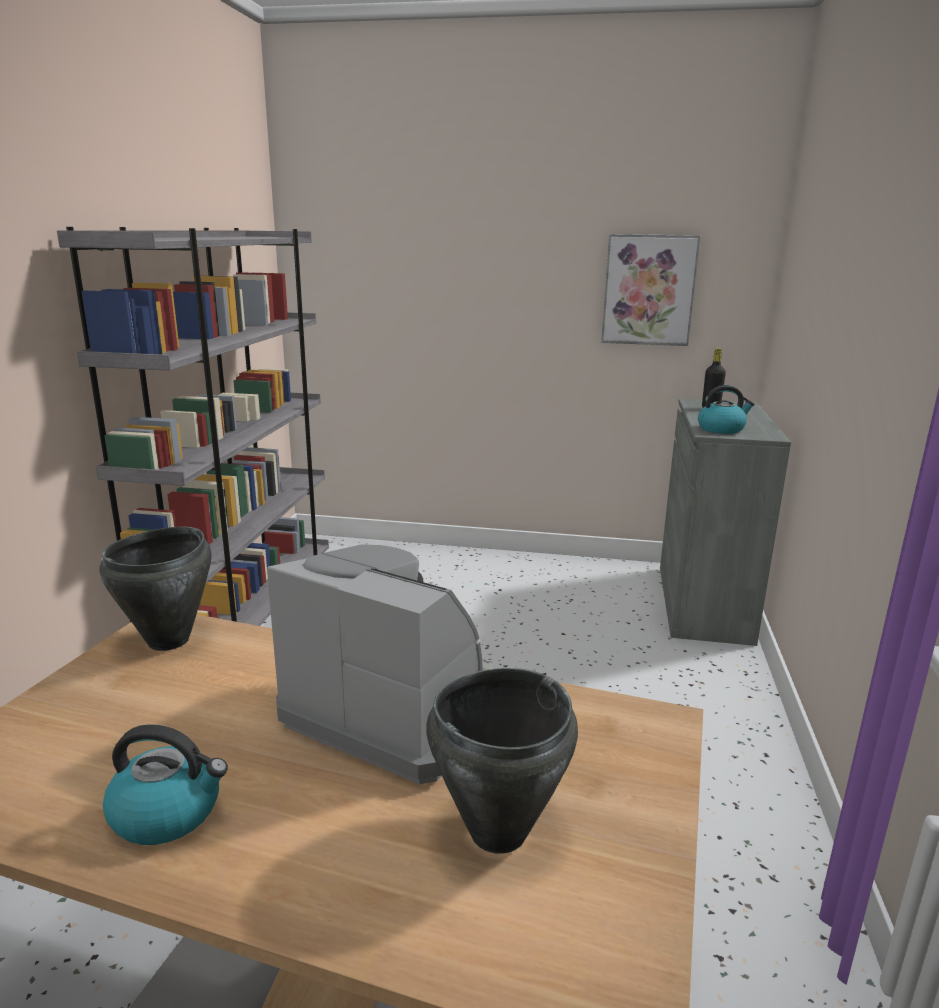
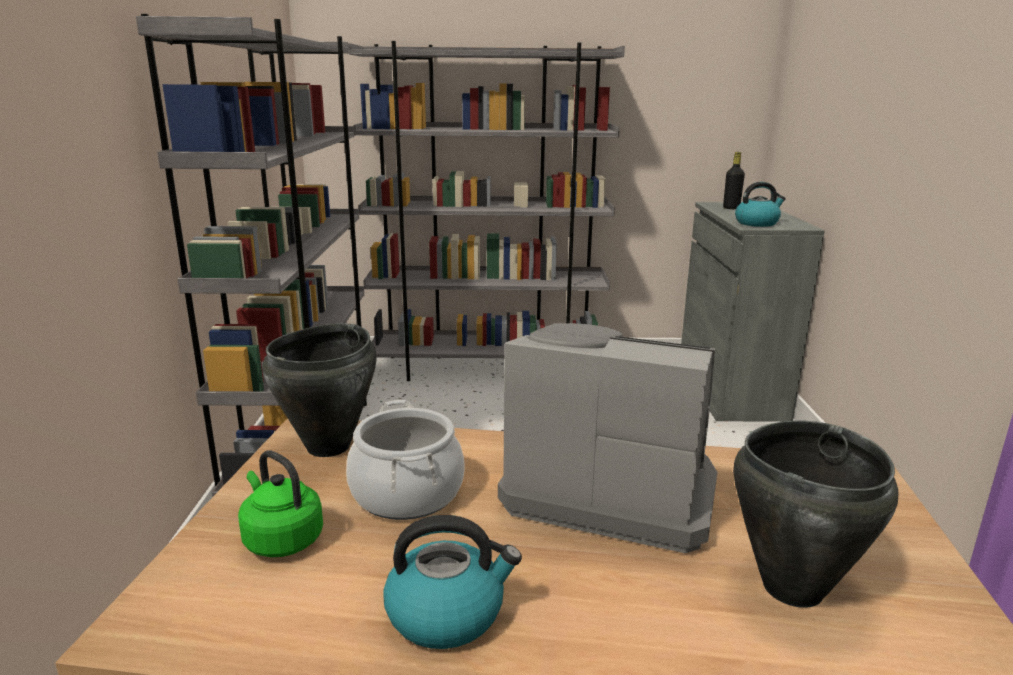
camera: 10 degrees left, 0 degrees up
picture [601,234,701,346] -> none
none -> green kettle [238,450,323,557]
none -> cooking pot [346,400,465,520]
none -> grey bookcase [348,41,625,381]

